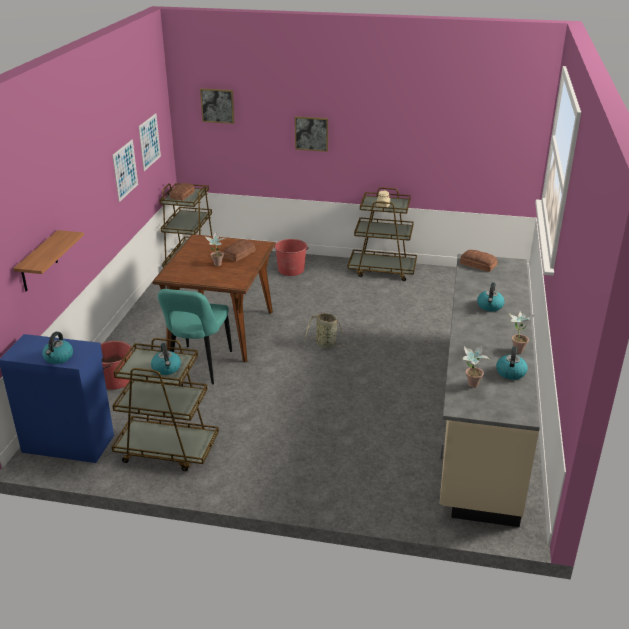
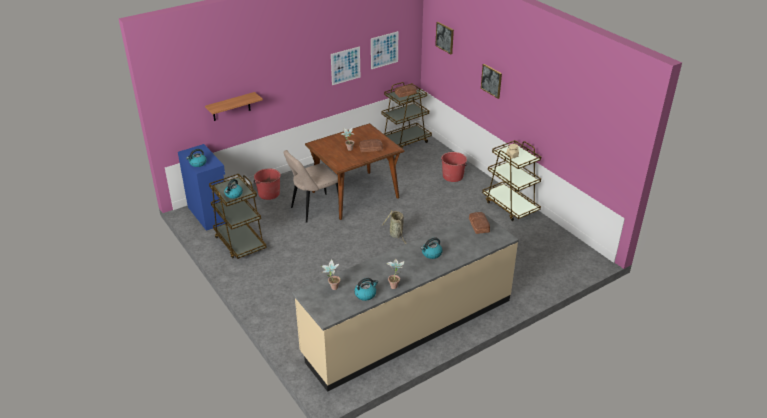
camera: 45 degrees right, 5 degrees up
turquoise chair [158,289,232,385] -> beige chair [284,150,338,223]

